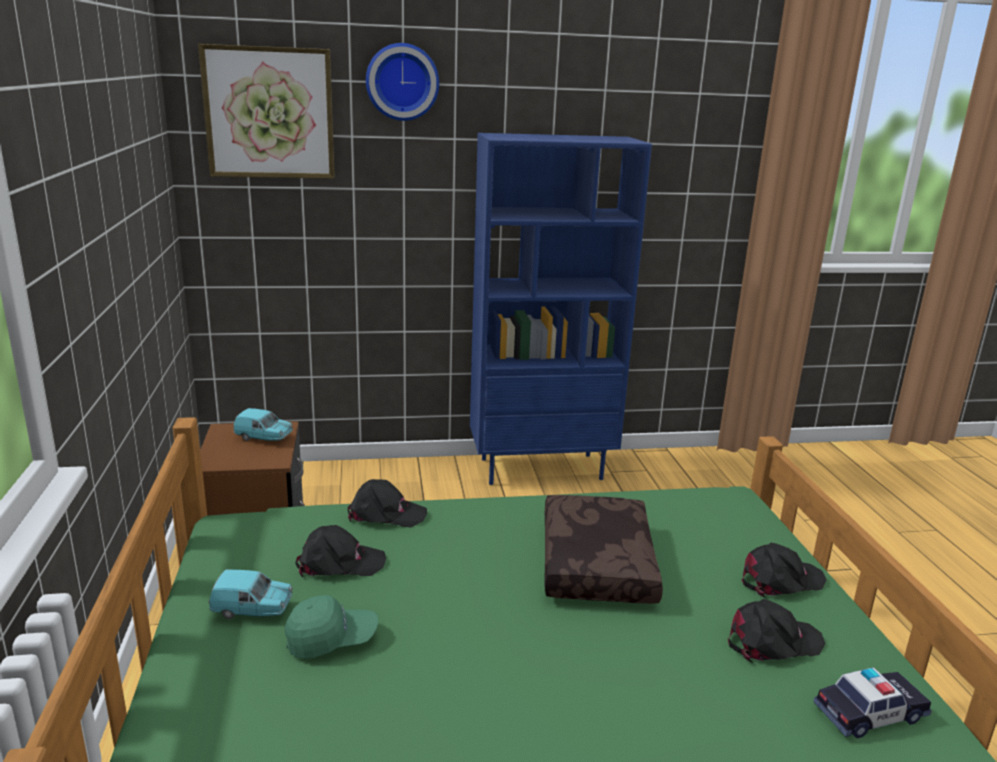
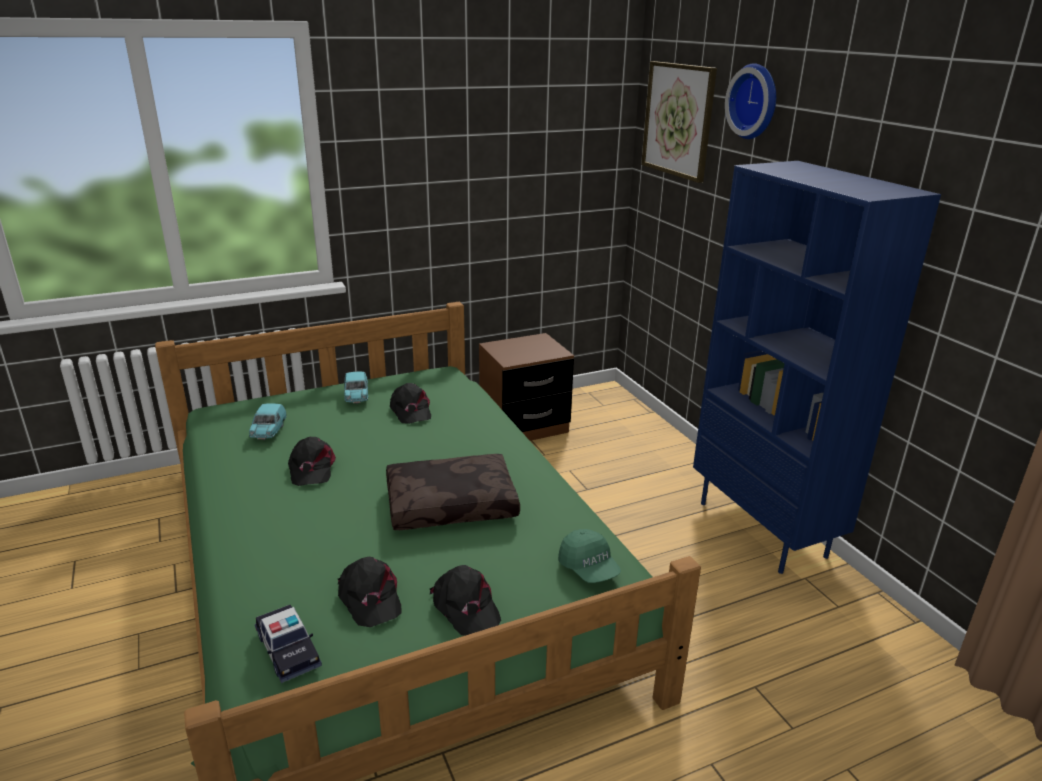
camera: 75 degrees right, 5 degrees up
turquoise toy car [233,408,293,441] -> turquoise toy car moved to [249,403,287,440]
green cap [285,595,378,659] -> green cap moved to [558,529,621,583]
black cap [348,479,427,528] -> black cap moved to [288,437,336,486]

